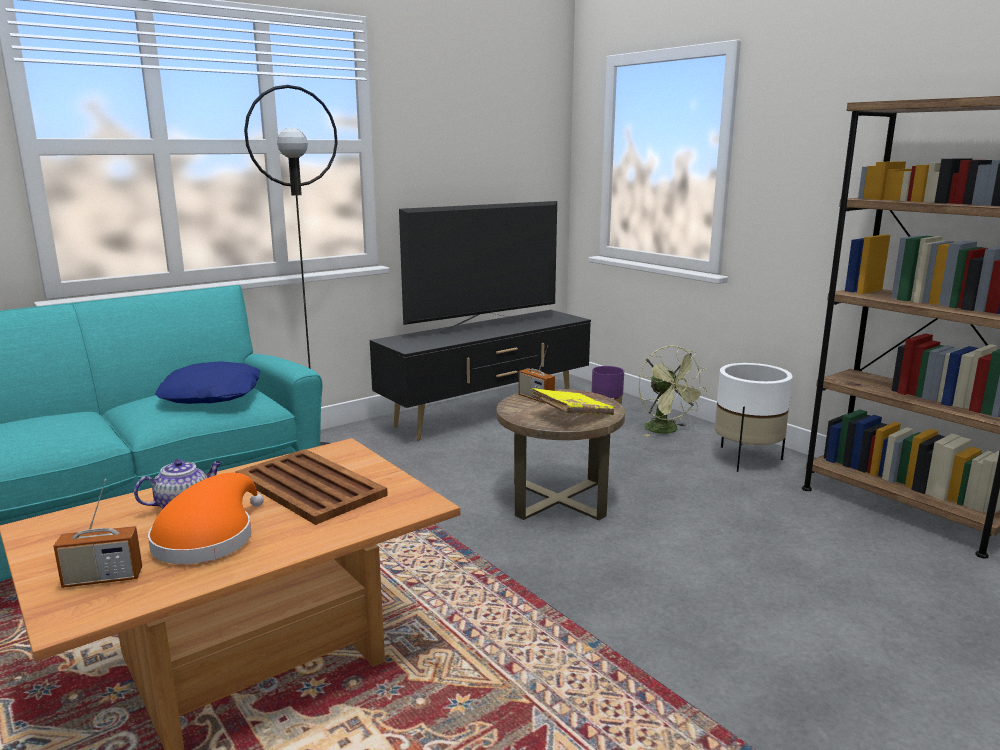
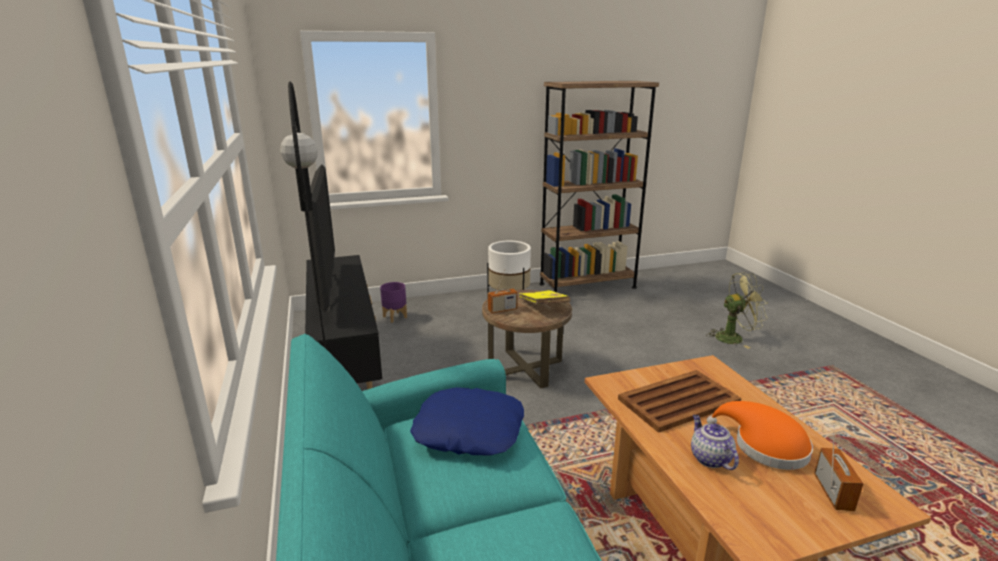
camera: 70 degrees left, 5 degrees up
green fan [639,345,708,437] -> green fan moved to [706,273,768,349]

